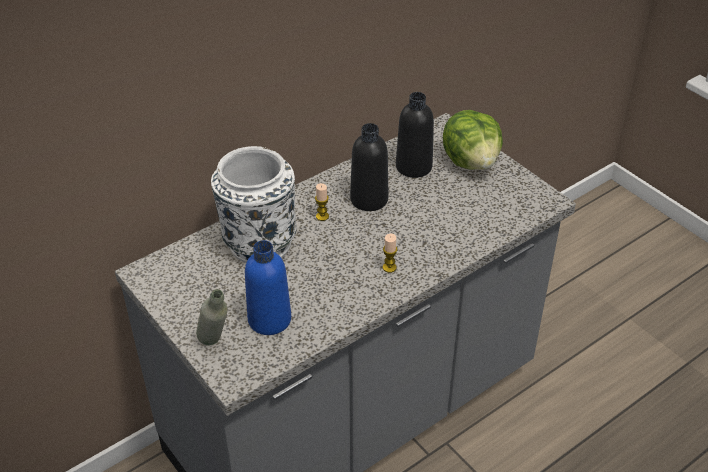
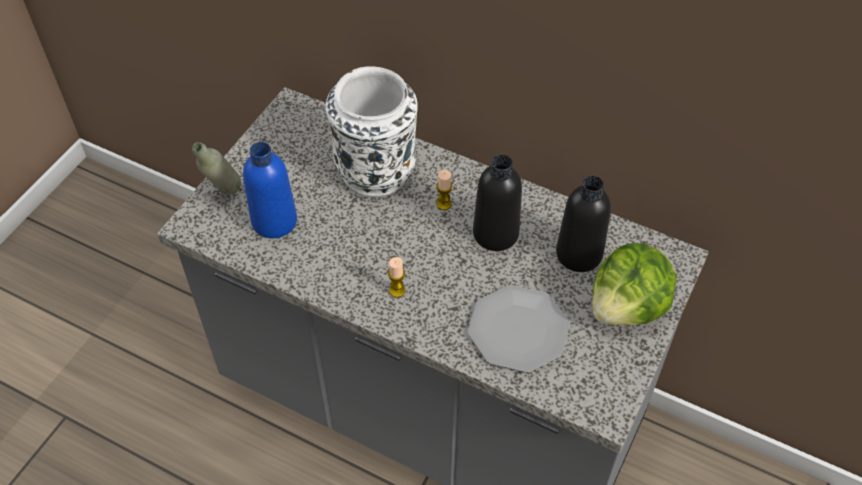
camera: 65 degrees right, 10 degrees up
none -> plate [468,285,570,373]

